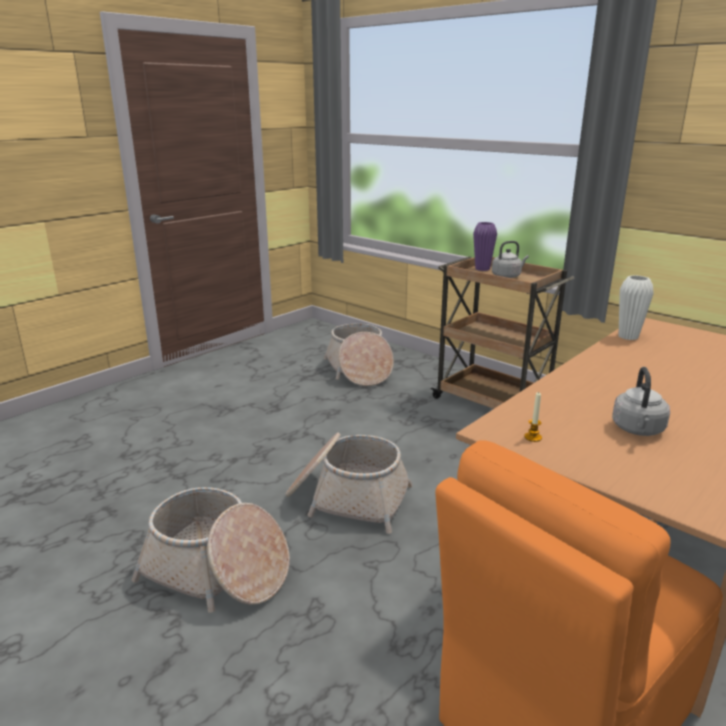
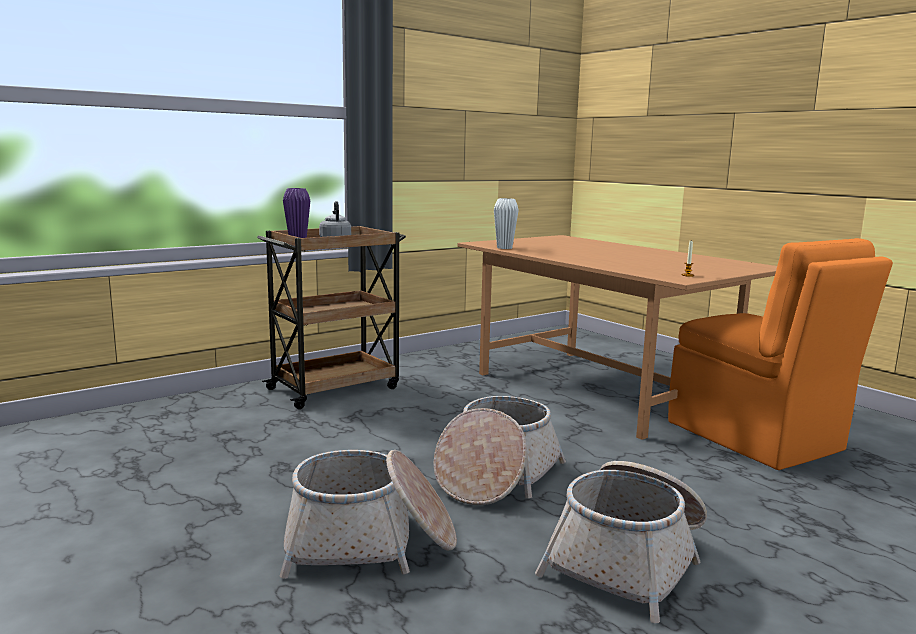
camera: 80 degrees left, 10 degrees down
basket [324,323,394,386] -> basket moved to [279,450,457,579]
grey kettle [612,367,670,436] -> none

